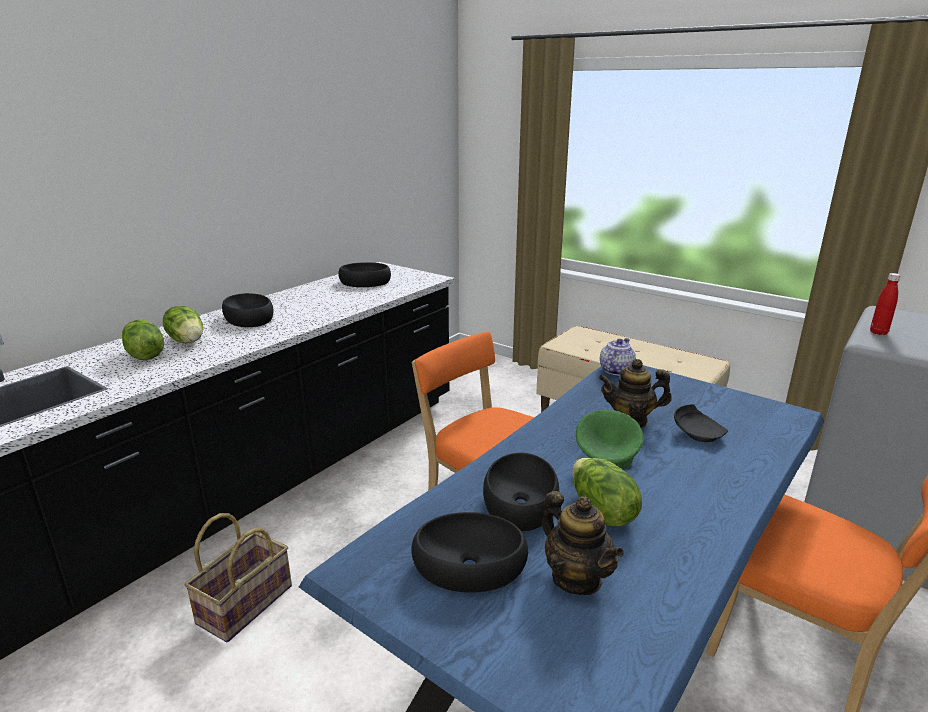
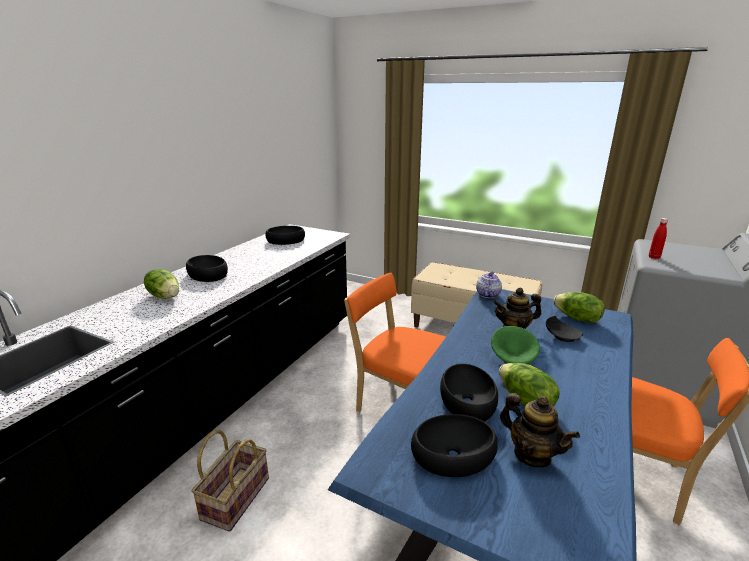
camera: 10 degrees left, 0 degrees up
lettuce [122,320,164,360] -> lettuce moved to [553,292,605,323]

